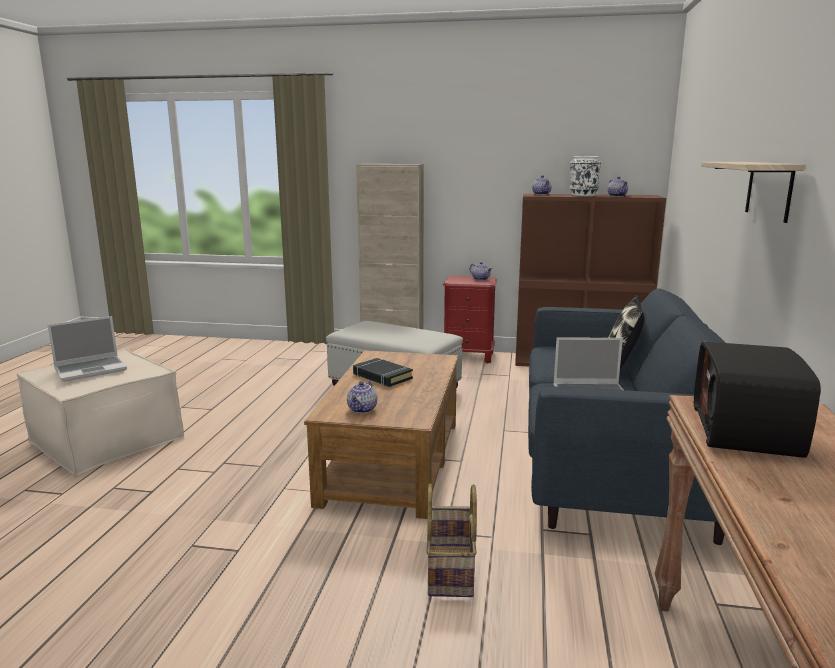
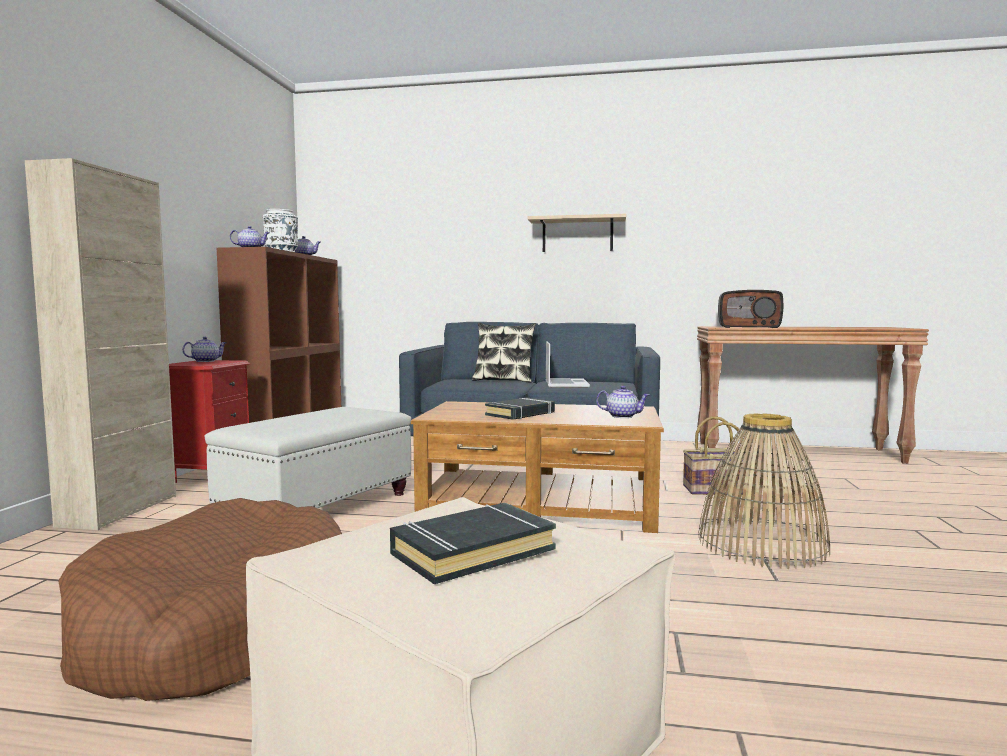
camera: 90 degrees left, 10 degrees down
laptop [48,316,127,382] -> black book [390,503,556,584]
none -> brown dog bed [58,498,342,701]
none -> basket [698,413,830,569]

